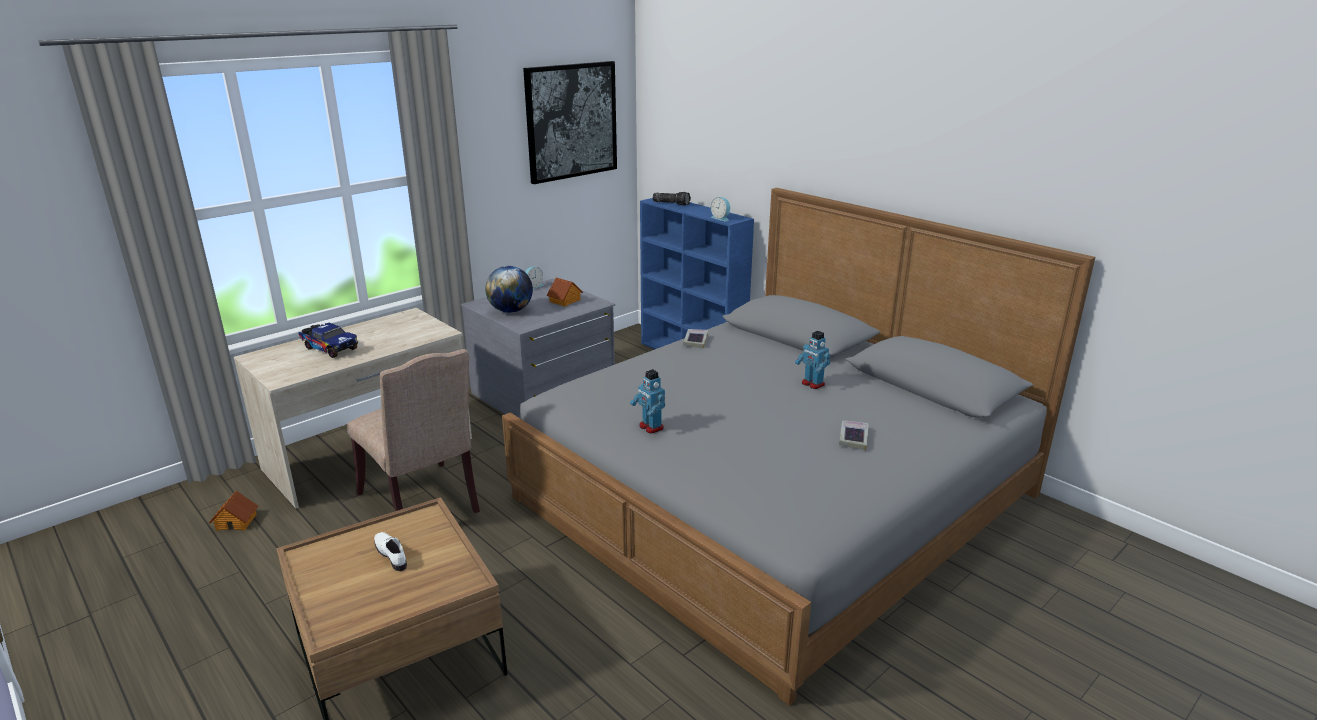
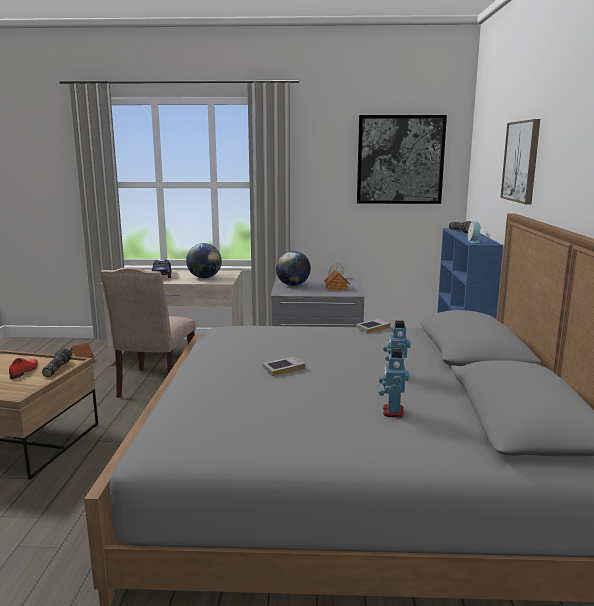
camera: 45 degrees right, 10 degrees down
white shoe [374,532,407,571] -> red shoe [9,358,38,379]
toy robot [630,369,665,434] -> toy robot moved to [379,348,410,418]
book [839,420,869,450] -> book moved to [262,357,305,376]
none -> flashlight [42,348,72,377]
none -> globe [186,243,222,278]
none -> picture [500,119,540,204]

